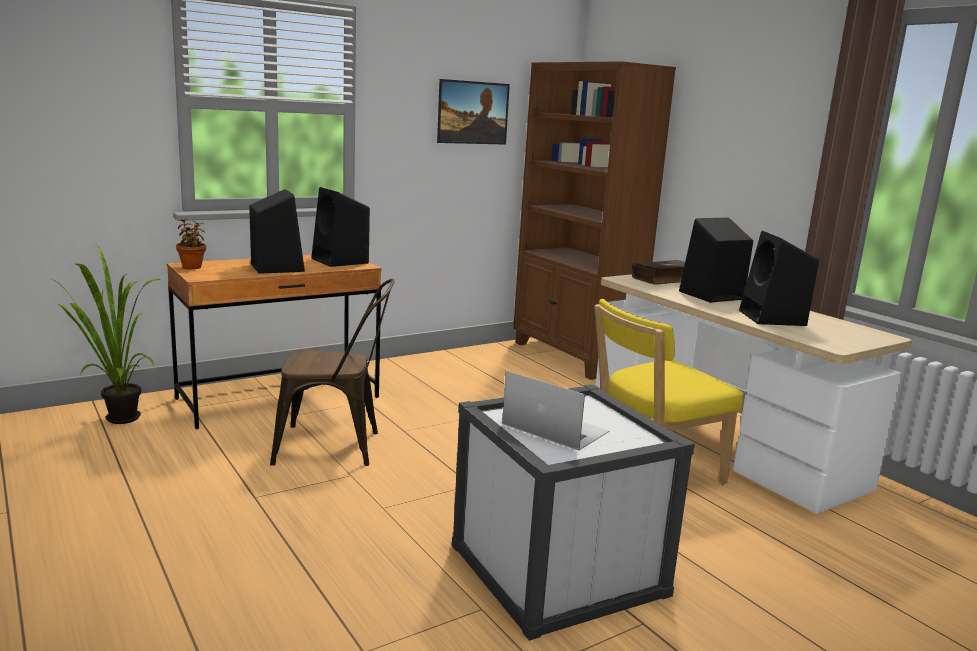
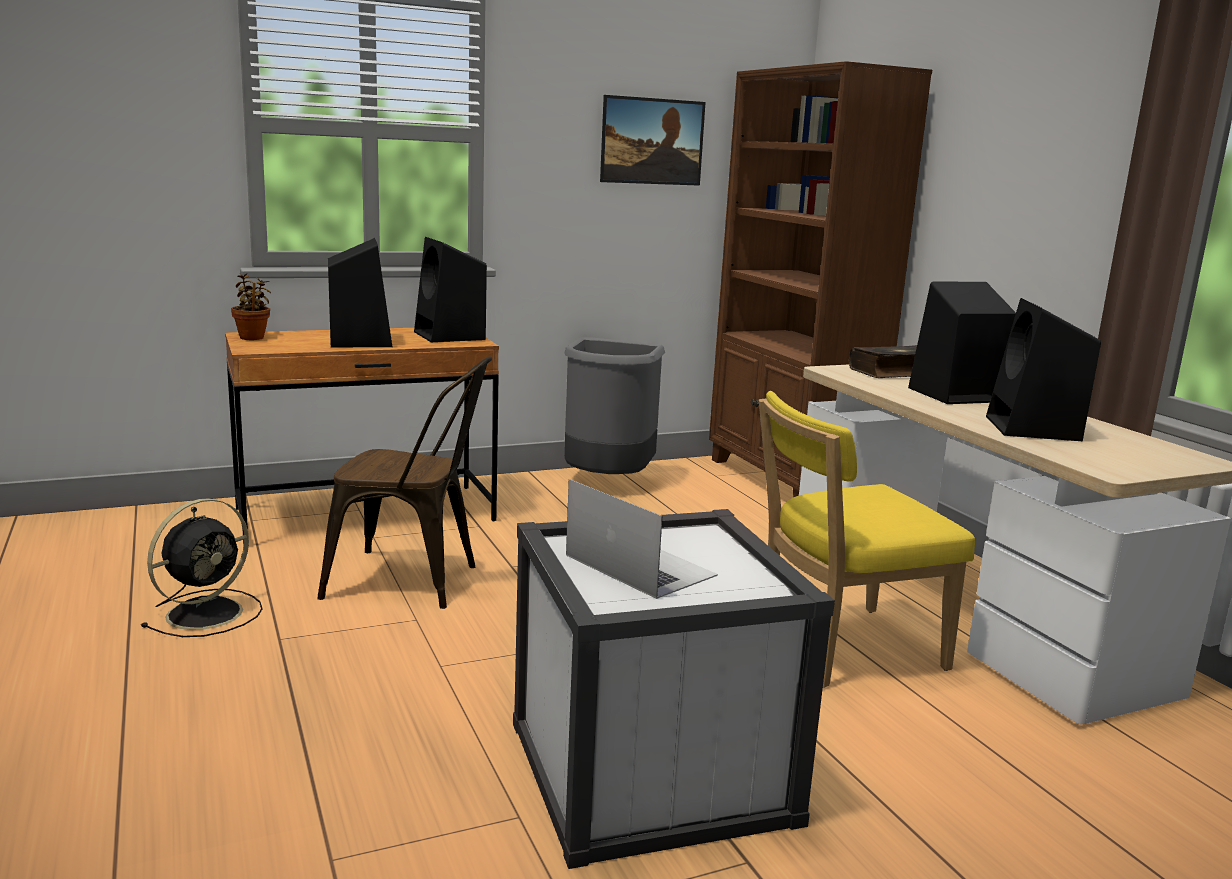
camera: 10 degrees right, 0 degrees up
potted plant [52,244,161,424] -> none
none -> black fan [141,498,263,637]
none -> grey trash can [564,337,665,474]

